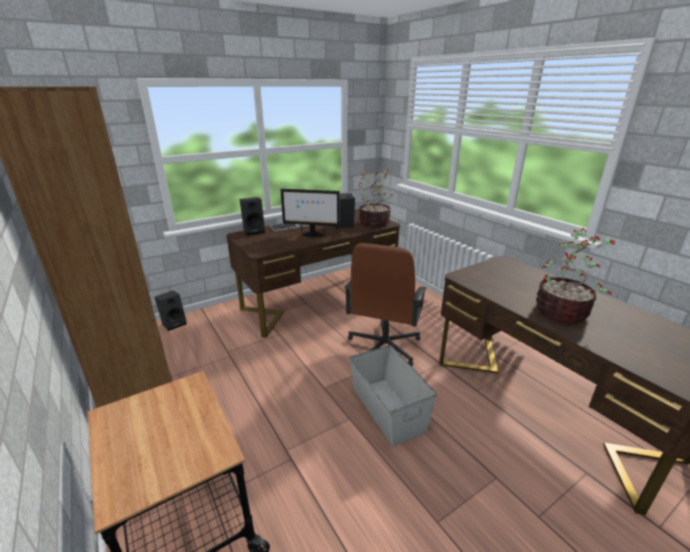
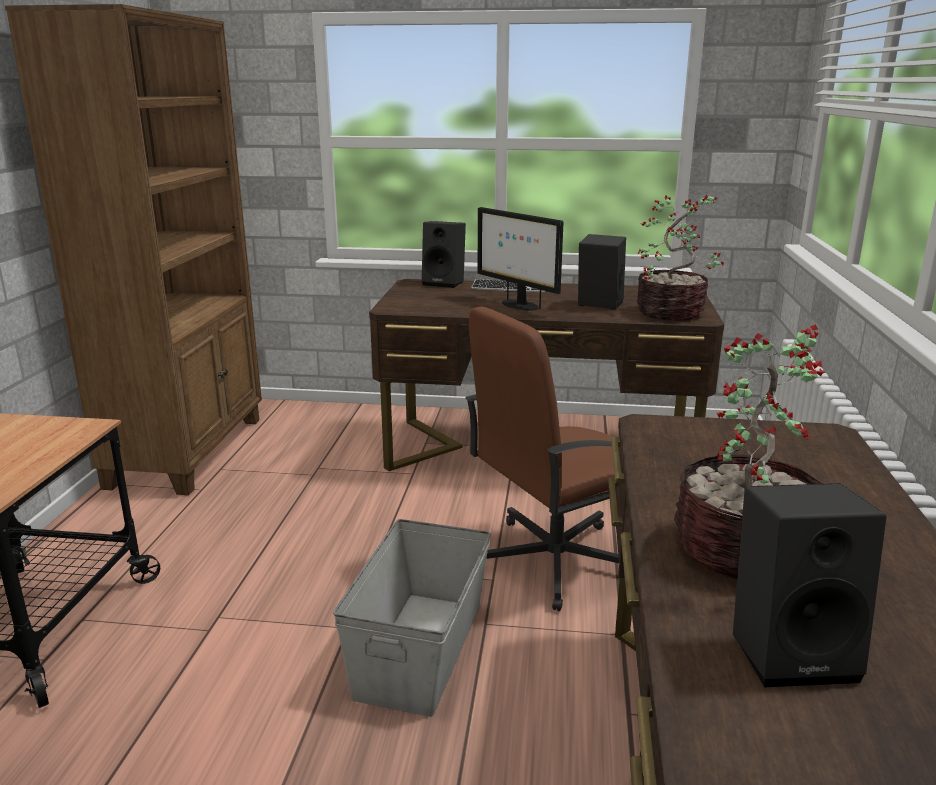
camera: 40 degrees right, 5 degrees down
black speaker [155,291,187,331] -> black speaker moved to [733,483,887,687]

